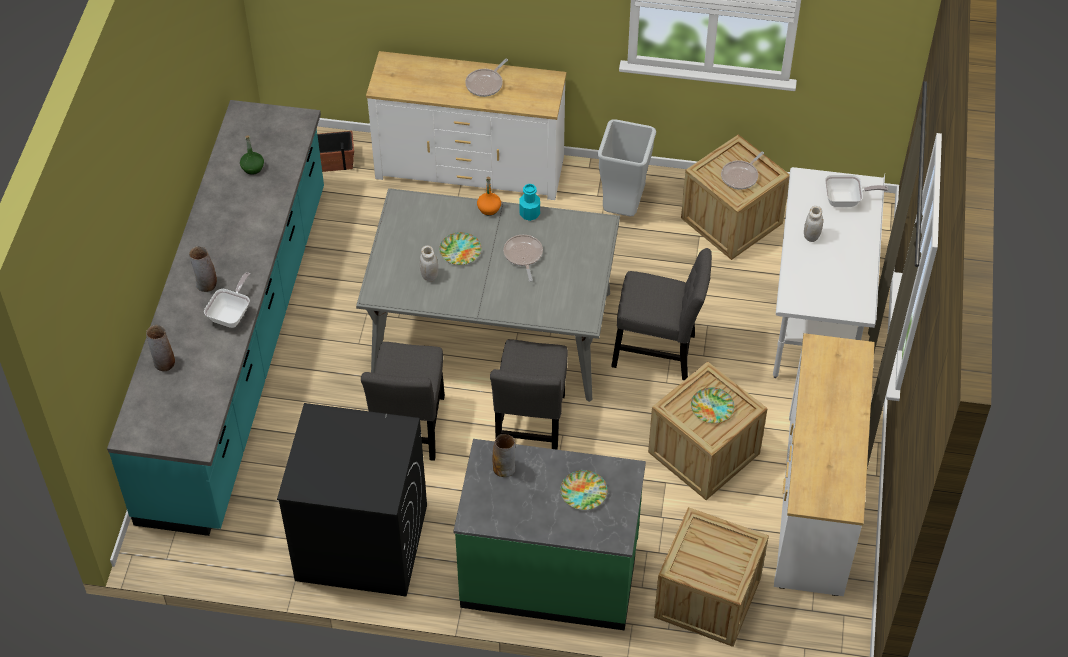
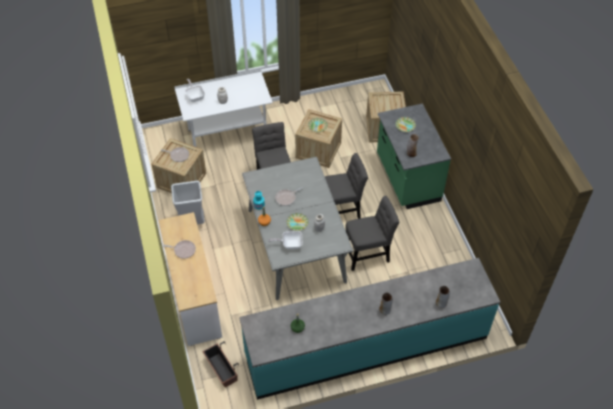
camera: 115 degrees left, 0 degrees up
frying pan [204,272,250,328] -> frying pan moved to [268,231,303,249]
black washing machine [277,403,427,597] -> none
white dresser [774,333,875,596] -> none

